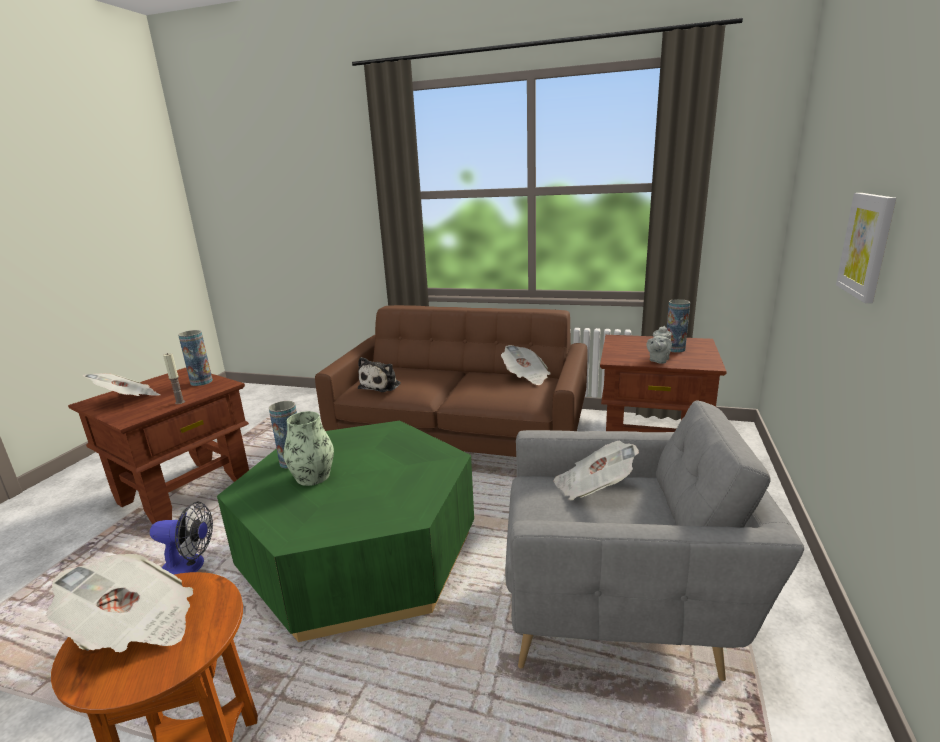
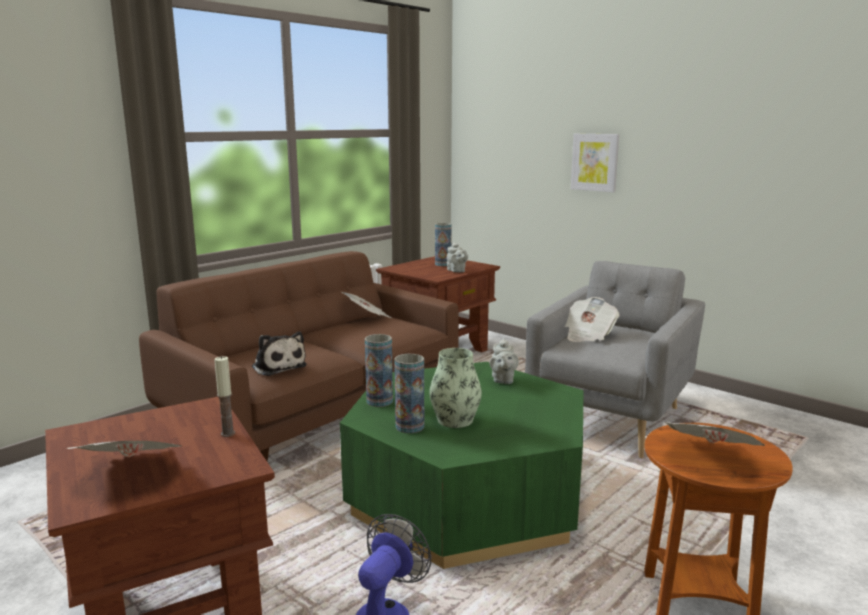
camera: 65 degrees left, 5 degrees down
vase [178,330,213,386] -> vase moved to [365,334,393,407]
none -> grey teapot [490,338,519,384]

